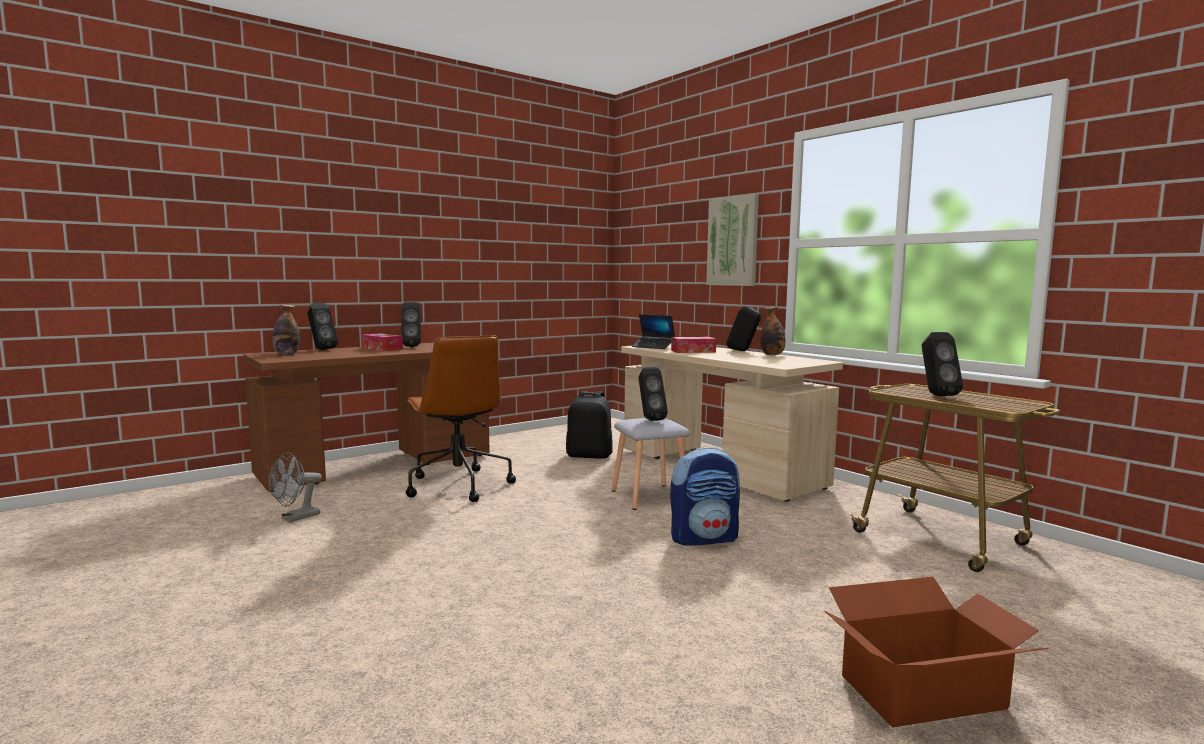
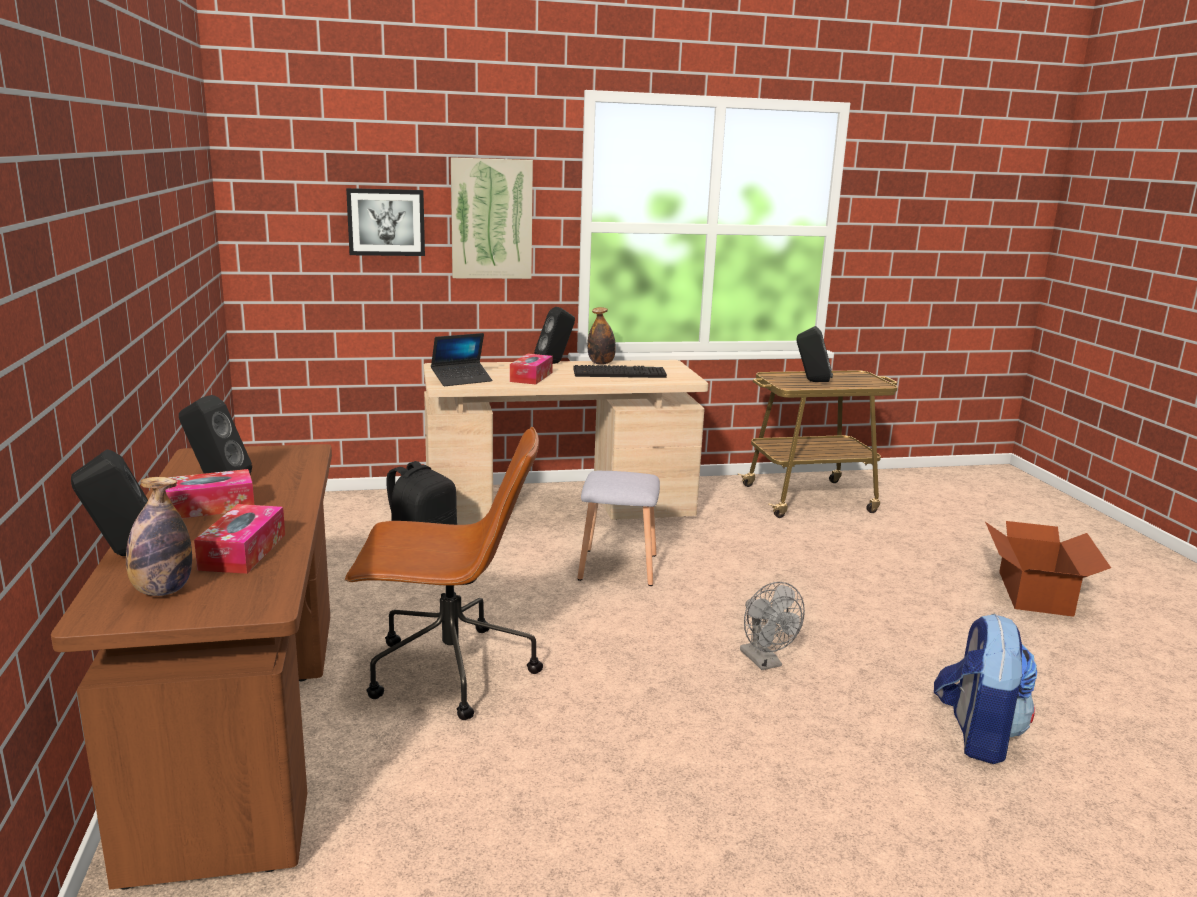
camera: 65 degrees left, 10 degrees up
grey fan [269,452,322,522] -> grey fan moved to [740,582,805,670]
black speaker [638,367,668,421] -> none
backpack [670,447,740,546] -> backpack moved to [934,613,1037,764]
none -> tissue box [194,504,285,574]
none -> picture [346,188,425,256]
none -> keyboard [573,365,667,378]

